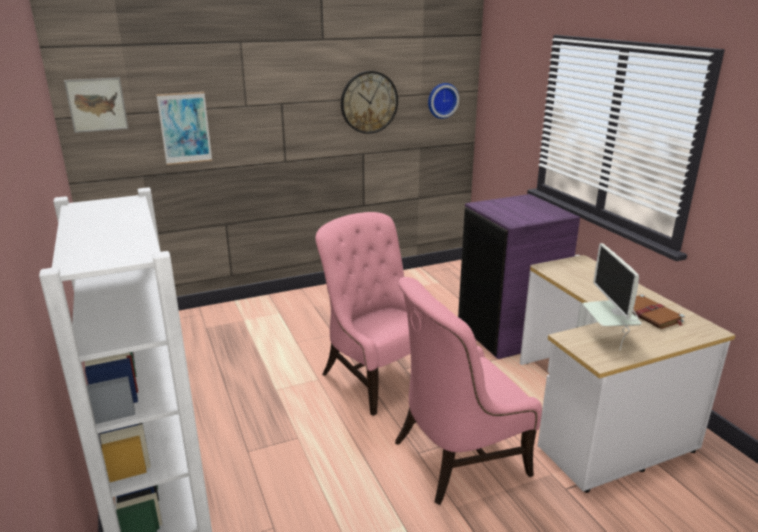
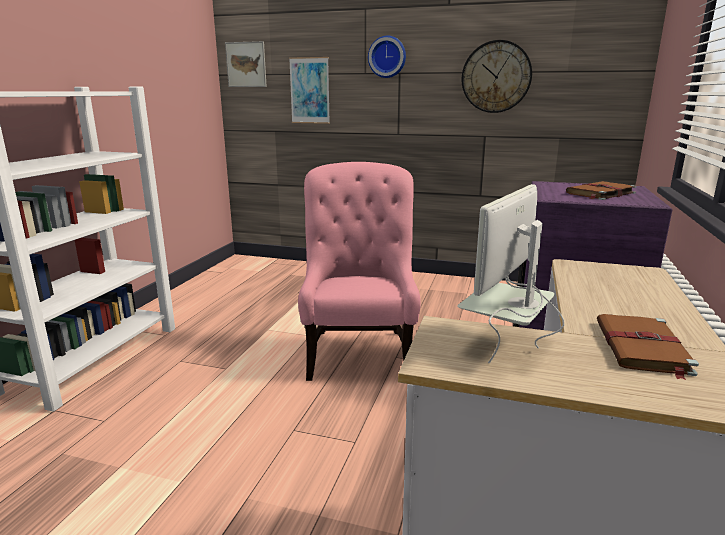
camera: 40 degrees right, 5 degrees down
pink chair [395,277,542,505] -> none
wall clock [428,83,459,119] -> wall clock moved to [368,35,406,78]
none -> brown book [566,181,637,200]

